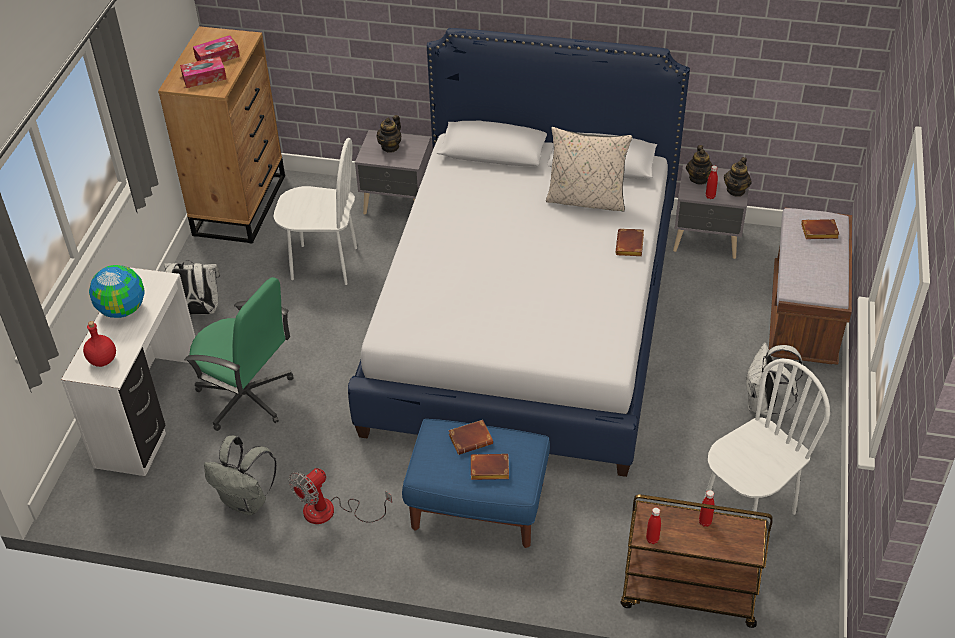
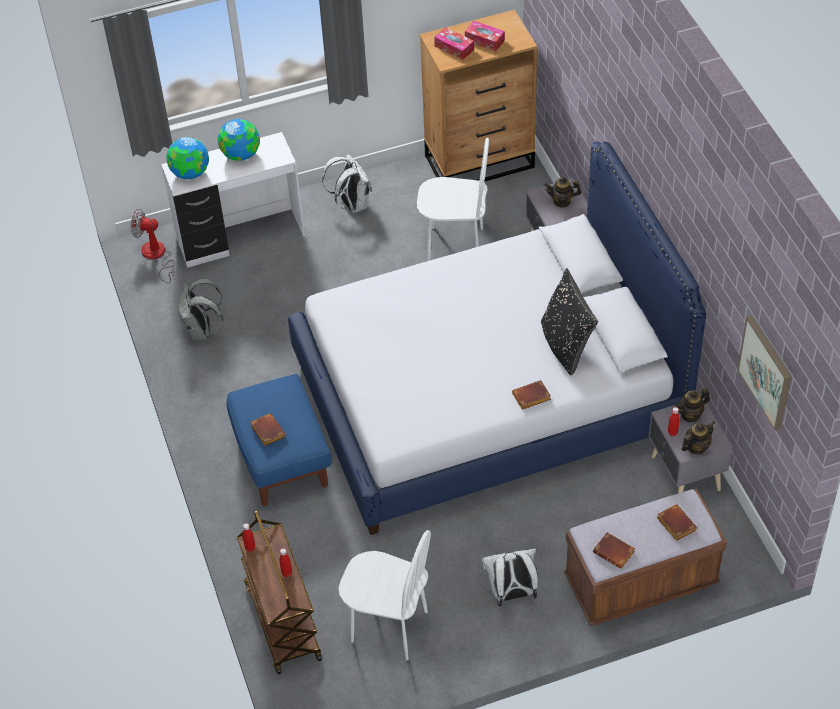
camera: 60 degrees right, 5 degrees up
red bottle [83,321,116,367] -> globe [166,137,209,179]
green office chair [184,277,294,431] -> none
white chair [273,138,357,285] -> white chair turned 60 degrees counterclockwise [417,138,489,261]
fan [289,468,392,524] -> fan moved to [131,209,175,283]
brown book [448,420,493,455] -> brown book moved to [593,532,635,569]
beige pillow [546,127,632,212] -> black pillow [541,268,598,375]
teapot [724,157,751,197] -> teapot turned 150 degrees clockwise [681,421,716,454]
none -> picture [737,316,791,431]

